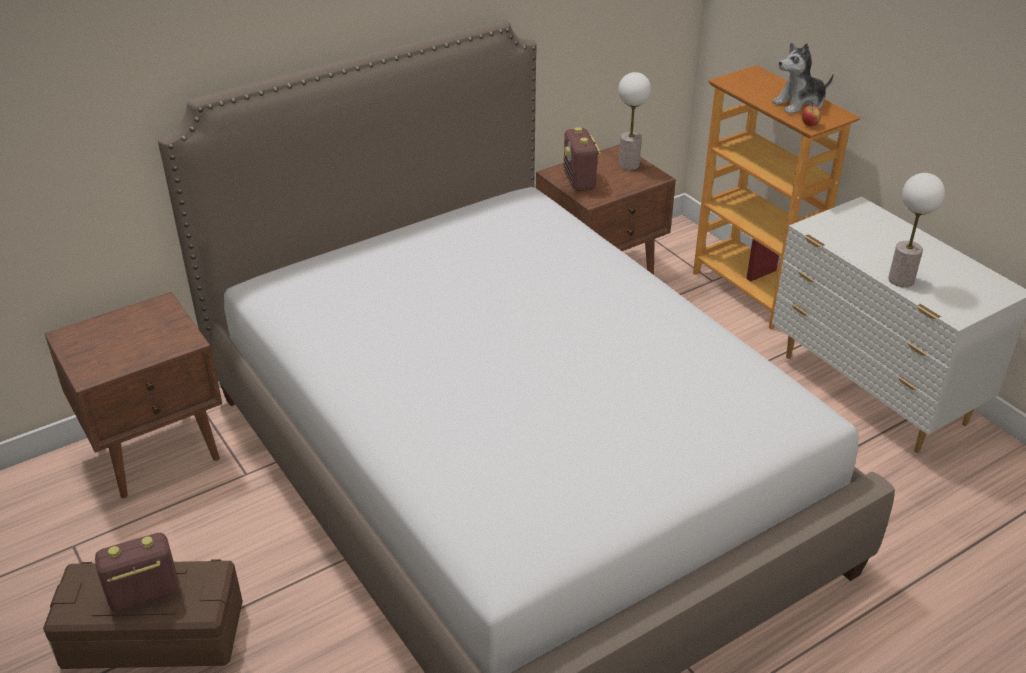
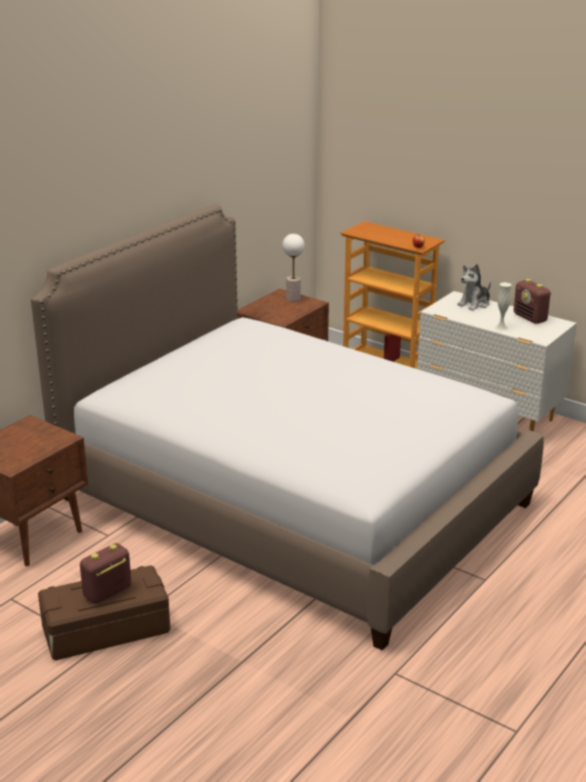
camera: 20 degrees left, 10 degrees down
radio [564,127,601,191] -> radio moved to [514,279,552,324]
plush toy [772,43,834,114] -> plush toy moved to [457,264,491,311]
table lamp [888,173,945,287] -> white vase [495,282,511,331]

